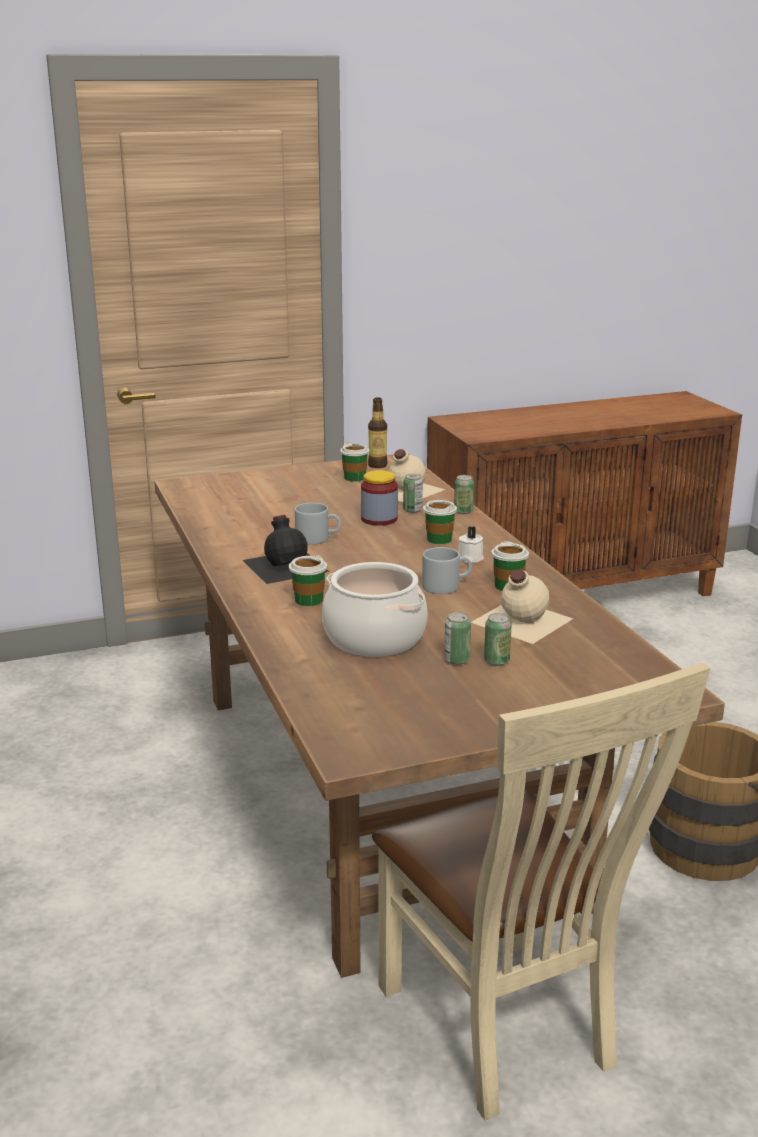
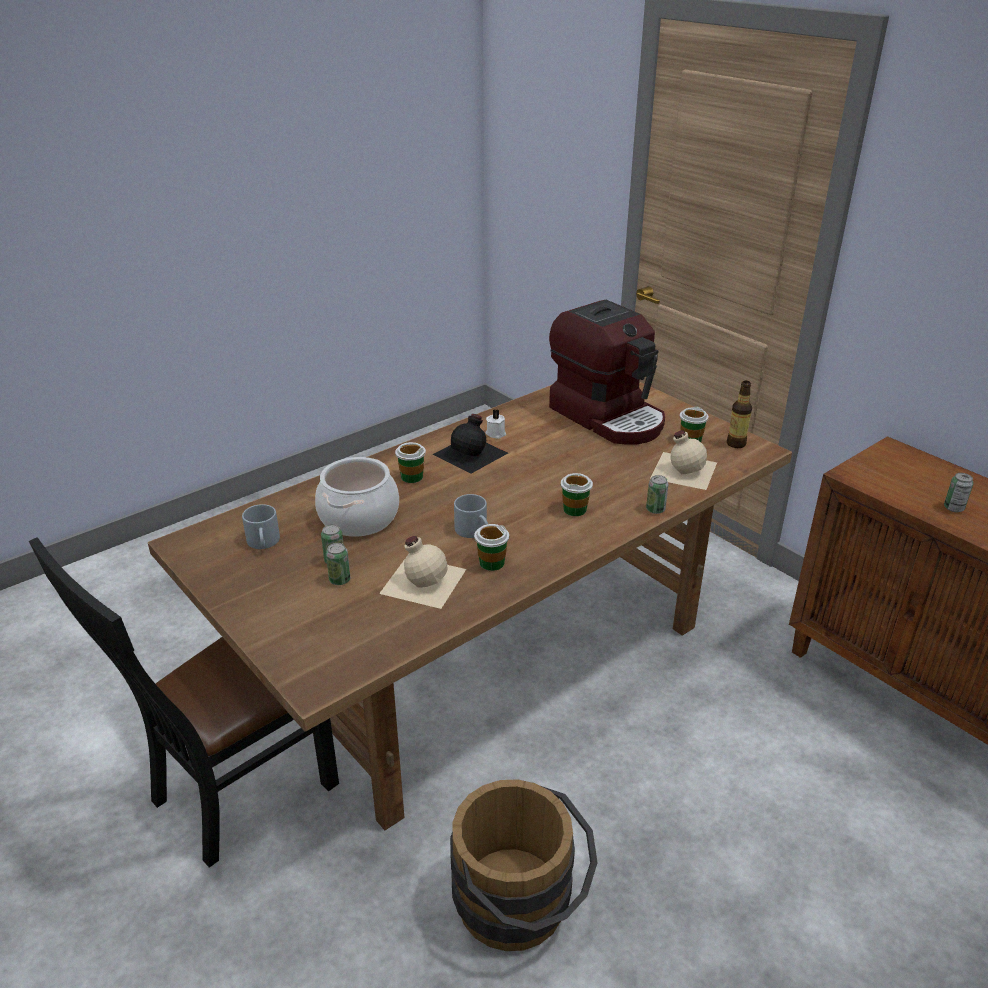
camera: 70 degrees right, 10 degrees up
grey mug [295,503,341,545] -> grey mug moved to [242,504,280,549]
jar [361,470,398,526] -> none
beige chair [372,662,710,1121] -> black chair [29,537,339,868]
can [403,474,423,513] -> can moved to [944,473,973,512]
white candle [458,526,484,563] -> white candle moved to [486,409,506,439]
none -> coffee machine [549,300,665,445]

